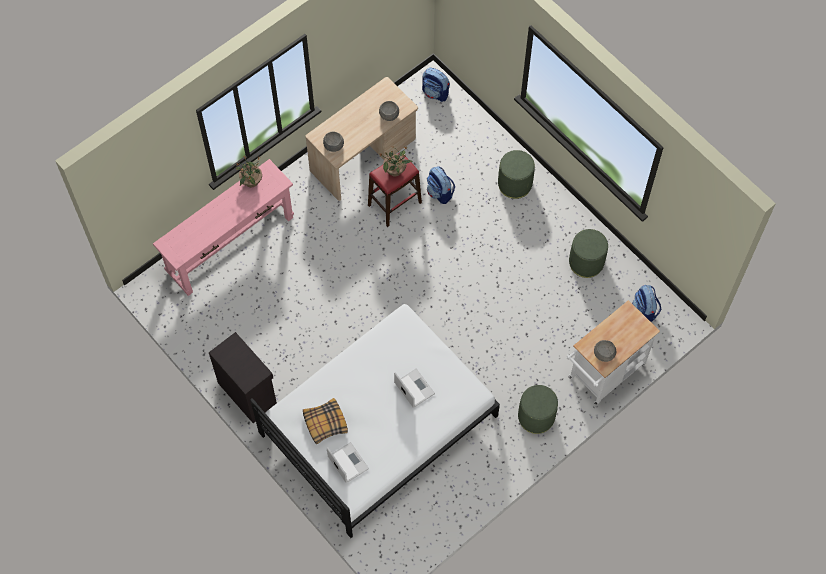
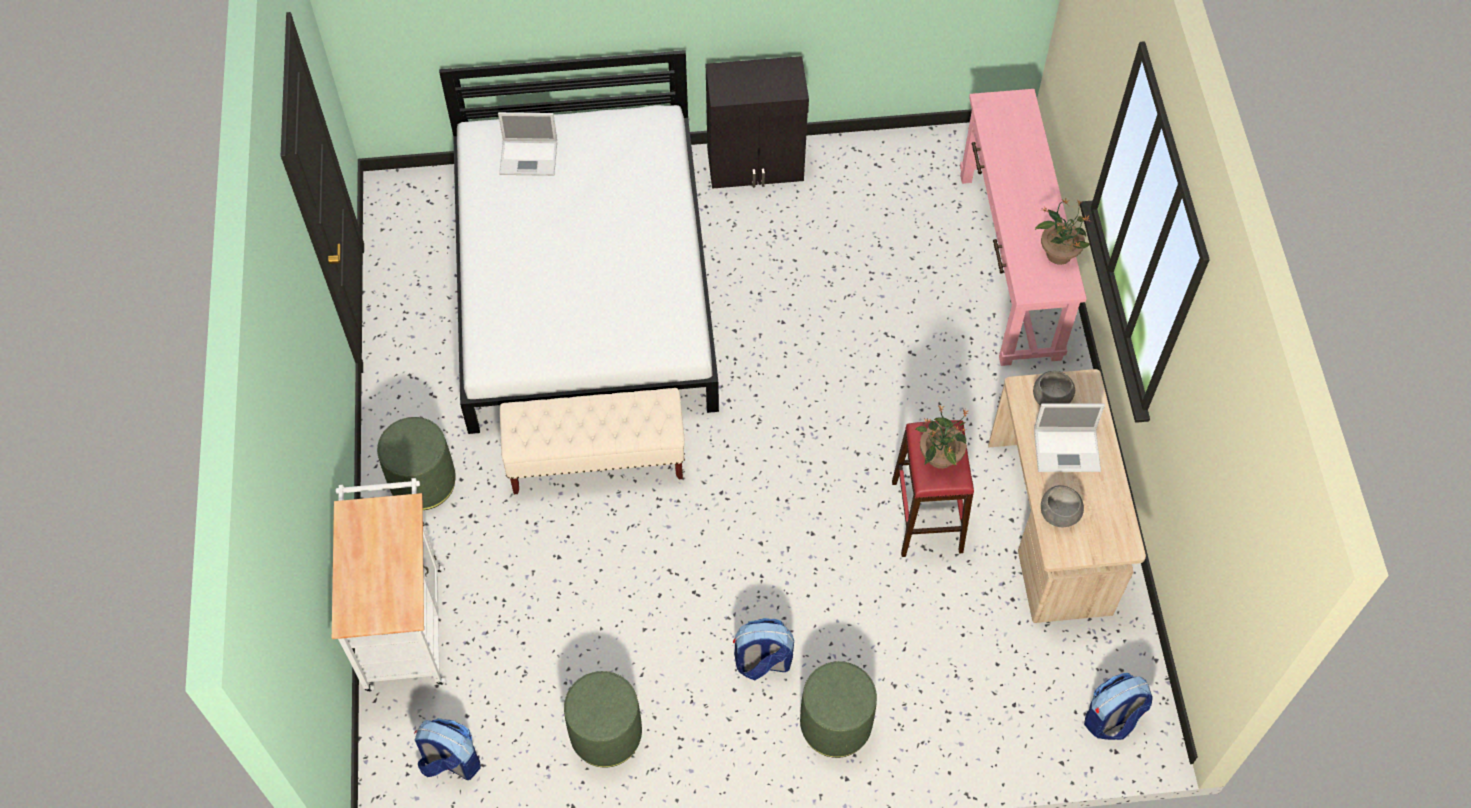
camera: 125 degrees right, 5 degrees down
pillow [303,398,348,445] -> none
laptop [394,369,435,408] -> laptop moved to [1034,403,1105,472]
backpack [427,166,455,204] -> backpack moved to [733,618,794,680]
grey bowl [594,340,616,362] -> none
none -> beige bench [500,388,685,494]

